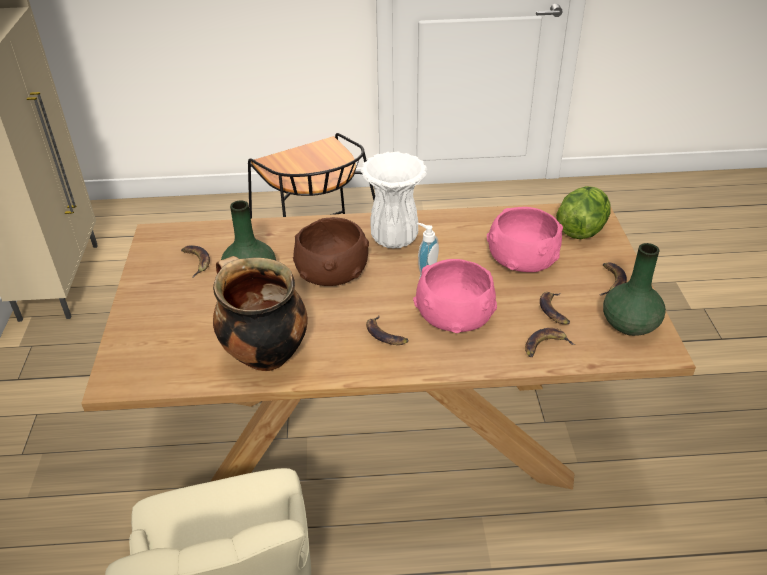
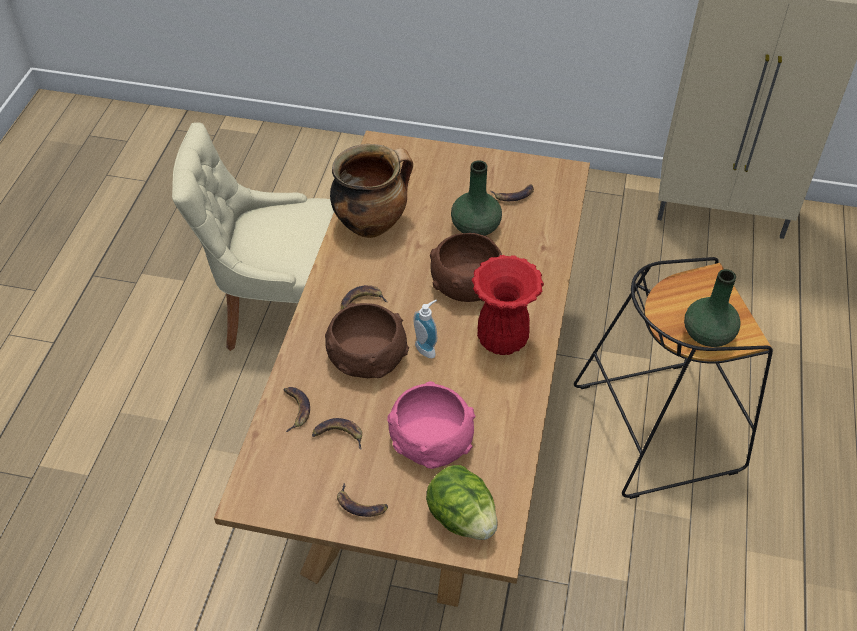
camera: 105 degrees right, 10 degrees up
white vase [361,152,427,249] -> red vase [472,255,544,355]
pink bowl [413,259,497,333] -> brown bowl [325,303,409,378]
green vase [603,243,666,336] -> green vase moved to [684,269,741,347]

